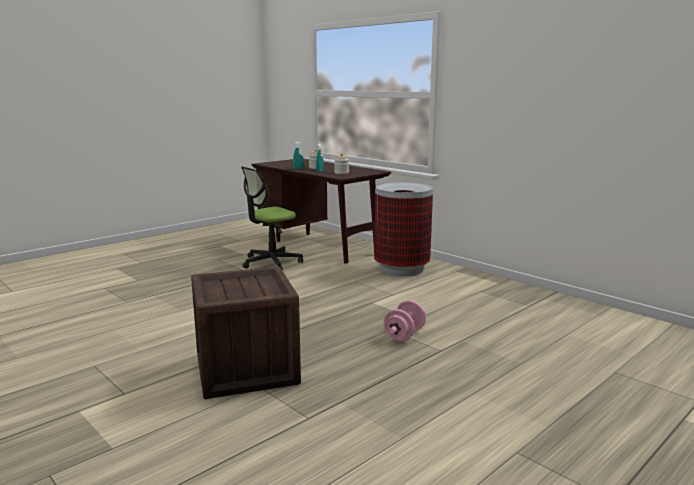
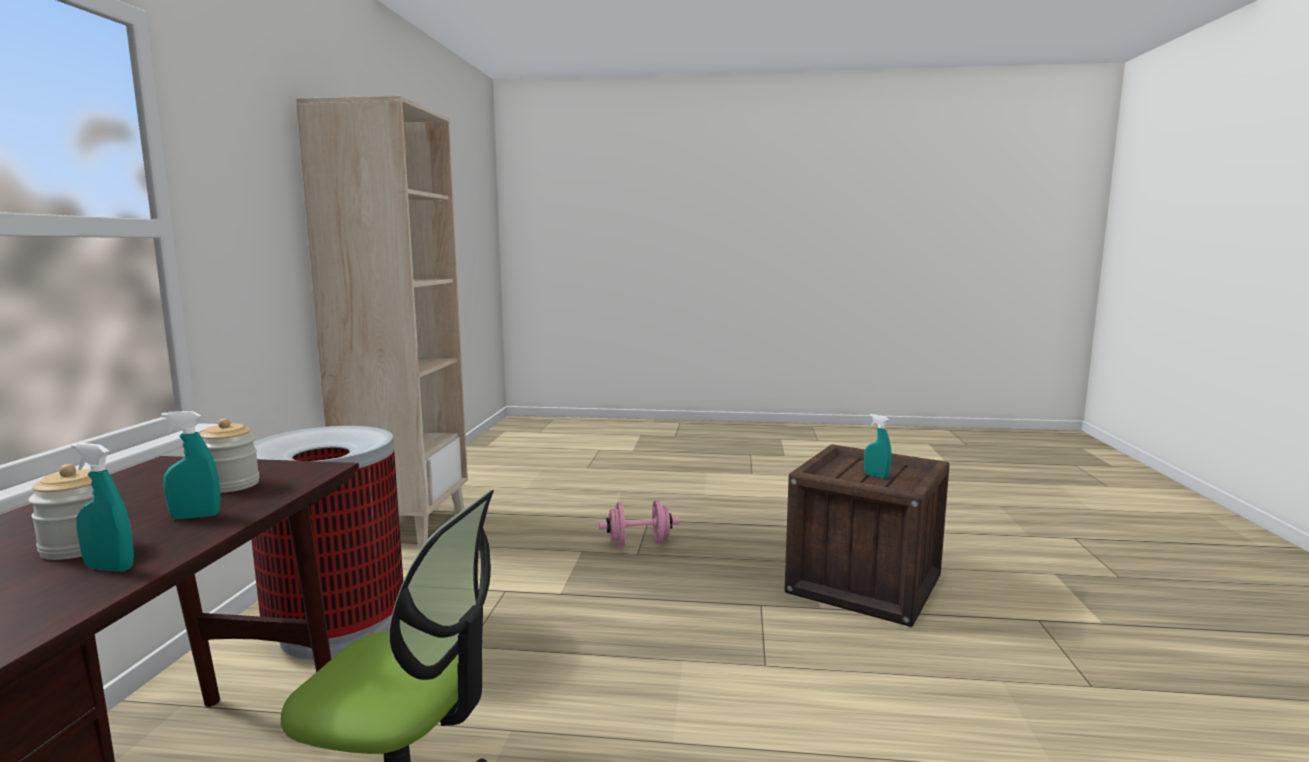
camera: 130 degrees left, 5 degrees down
none -> beige bookcase [296,96,468,548]
none -> turquoise spray bottle [864,414,892,478]

